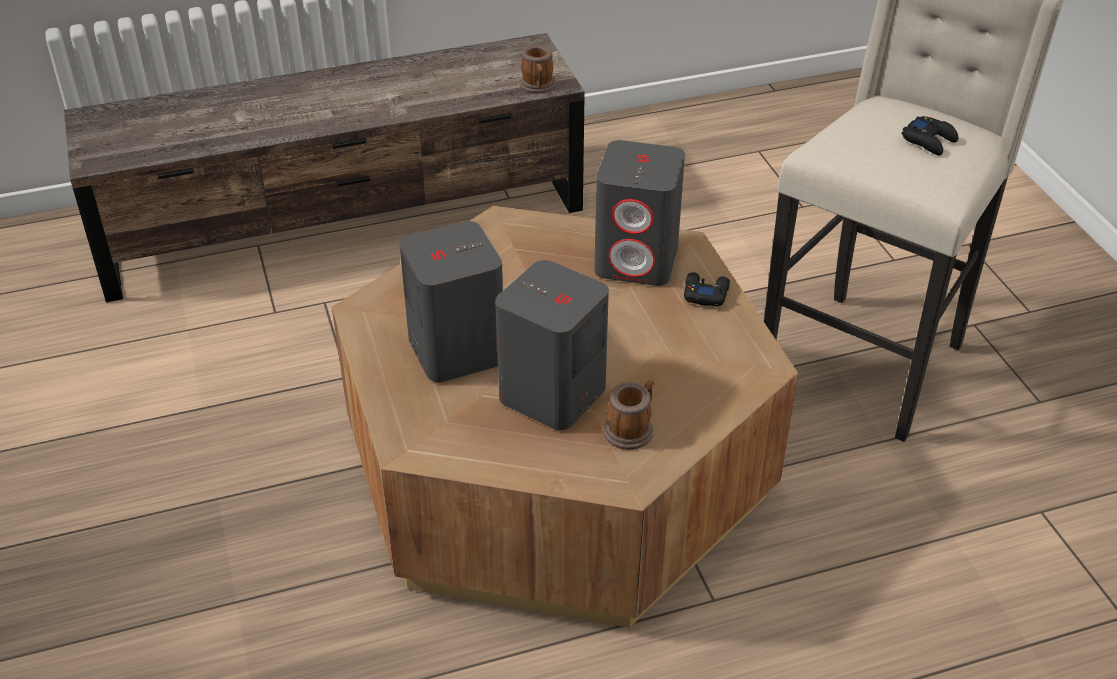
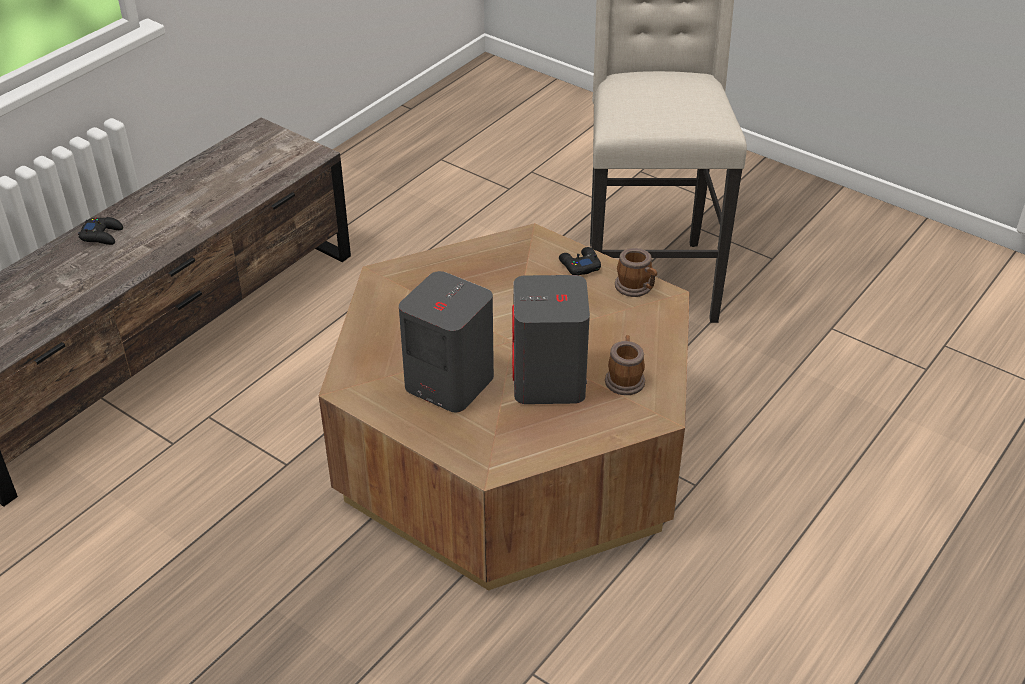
camera: 35 degrees left, 0 degrees up
mug [519,45,556,94] -> mug moved to [615,248,657,297]
grey speaker [594,140,685,286] -> none
black game controller [902,116,958,156] -> black game controller moved to [78,217,123,245]

